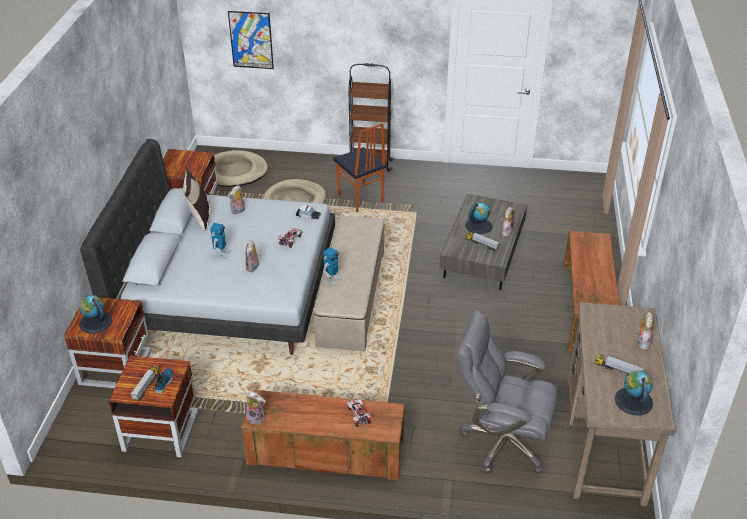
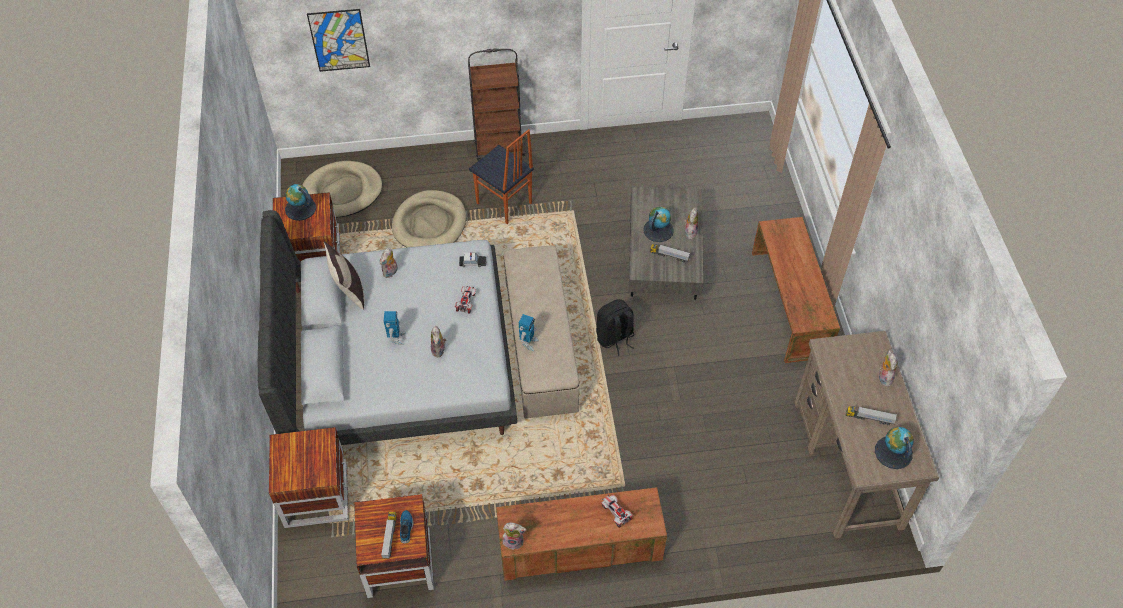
camera: 15 degrees left, 15 degrees up
globe [79,295,112,334] -> globe moved to [285,184,316,221]
grey office chair [458,310,558,474] -> none
none -> black backpack [596,299,634,356]

